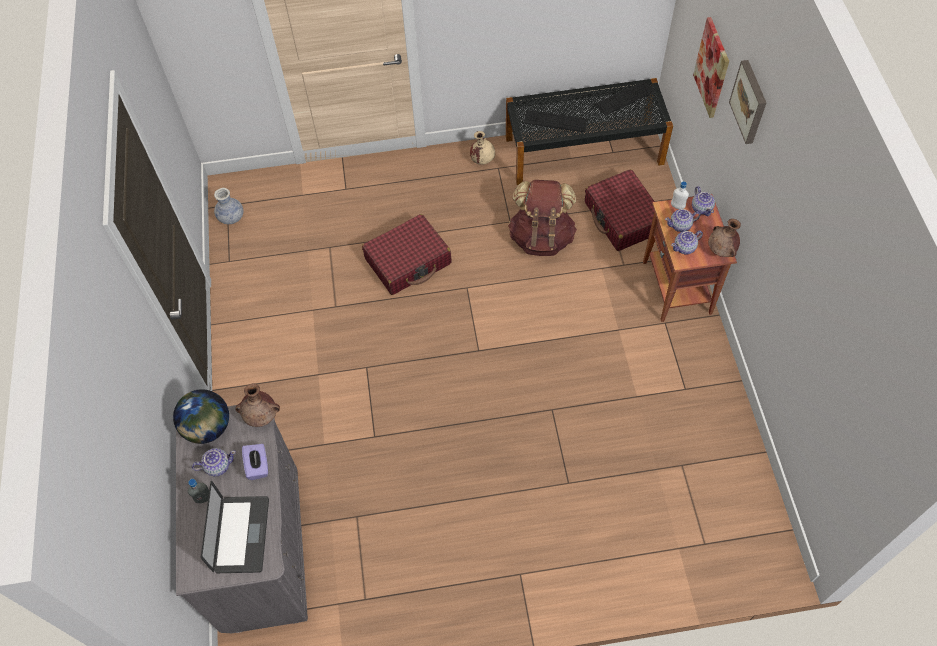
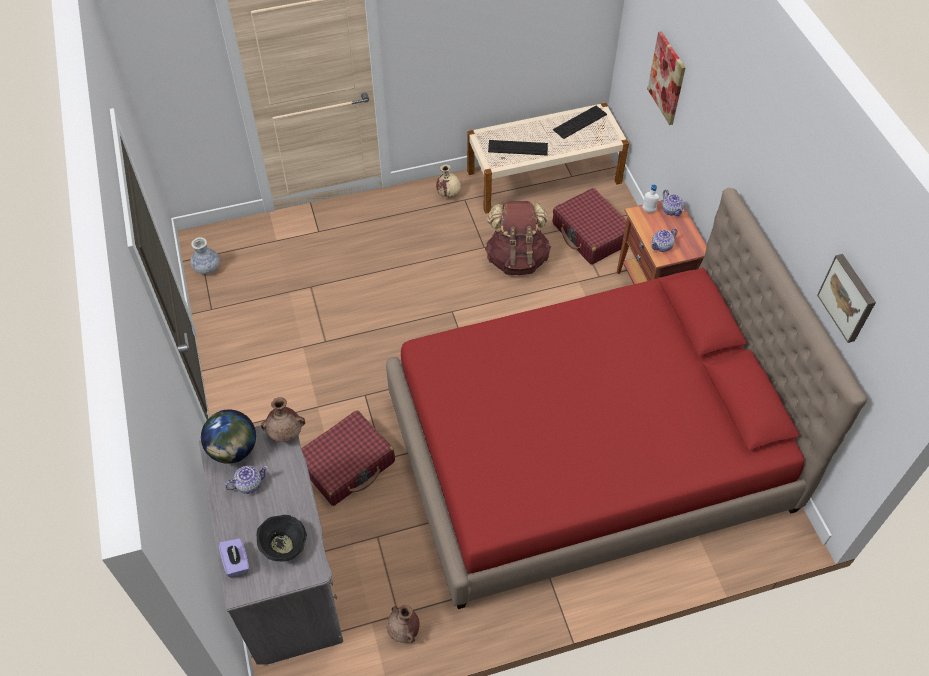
camera: 10 degrees left, 5 degrees down
grey bottle [188,479,209,503] -> none
laptop [201,481,269,573] -> black bowl [257,515,307,562]
purple tissue box [242,444,268,480] -> purple tissue box moved to [218,538,249,578]
red suitcase [362,214,451,295] -> red suitcase moved to [301,410,395,506]
black bench [506,78,673,185] -> beige bench [467,102,629,214]
teapot [665,209,700,232] -> none
brown vase [708,219,741,257] -> brown vase moved to [386,605,420,643]
picture [729,60,766,144] -> picture moved to [817,254,876,343]
none -> red bed [386,188,867,609]

